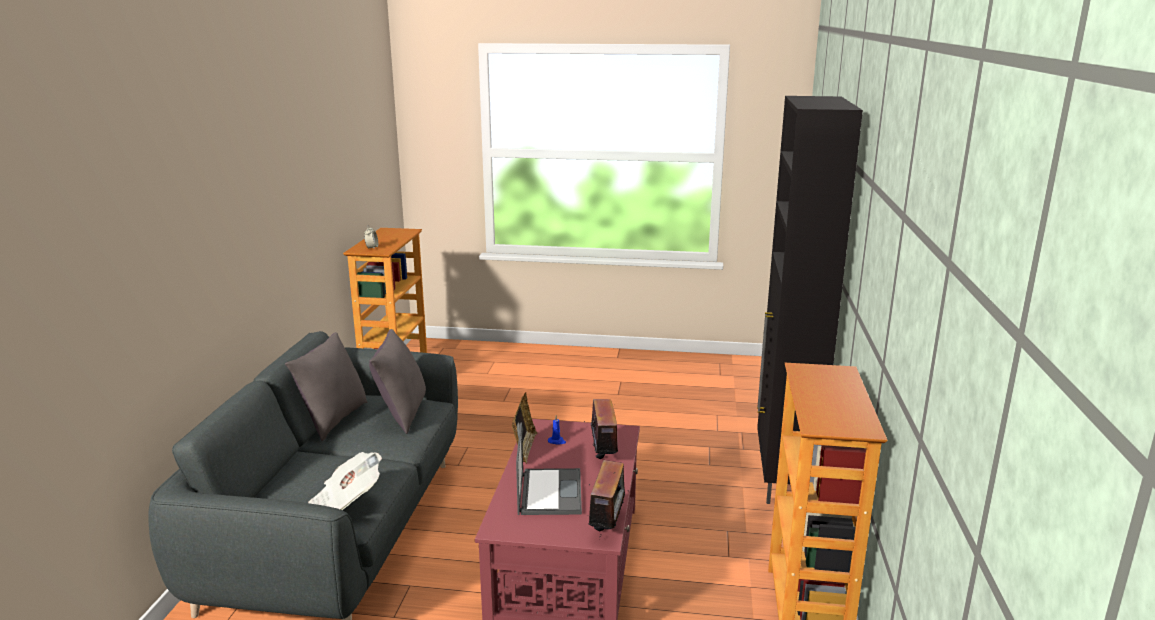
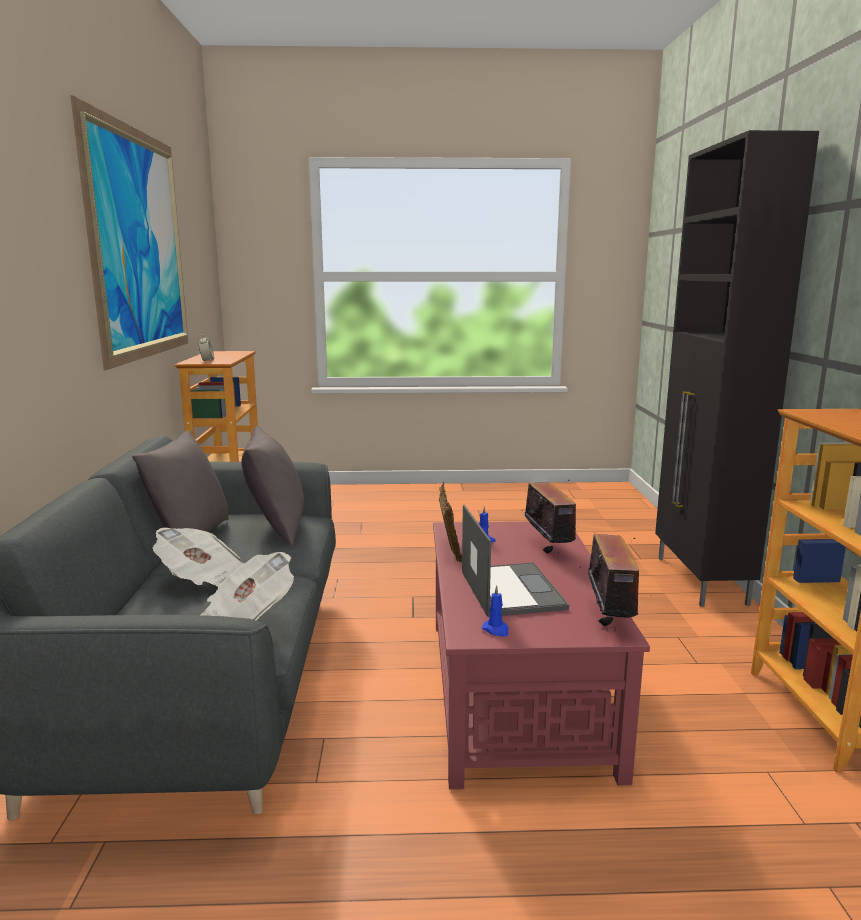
camera: 10 degrees left, 5 degrees down
none -> picture [70,95,188,370]
none -> newspaper [153,528,245,587]
none -> blue candle [482,585,508,637]

